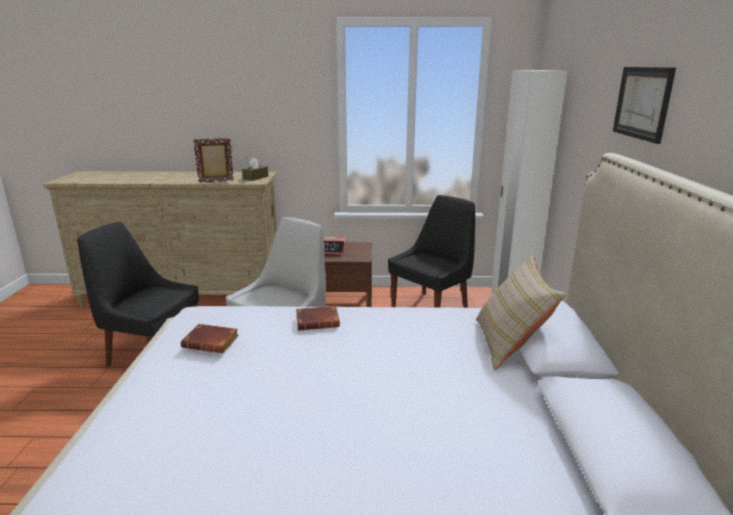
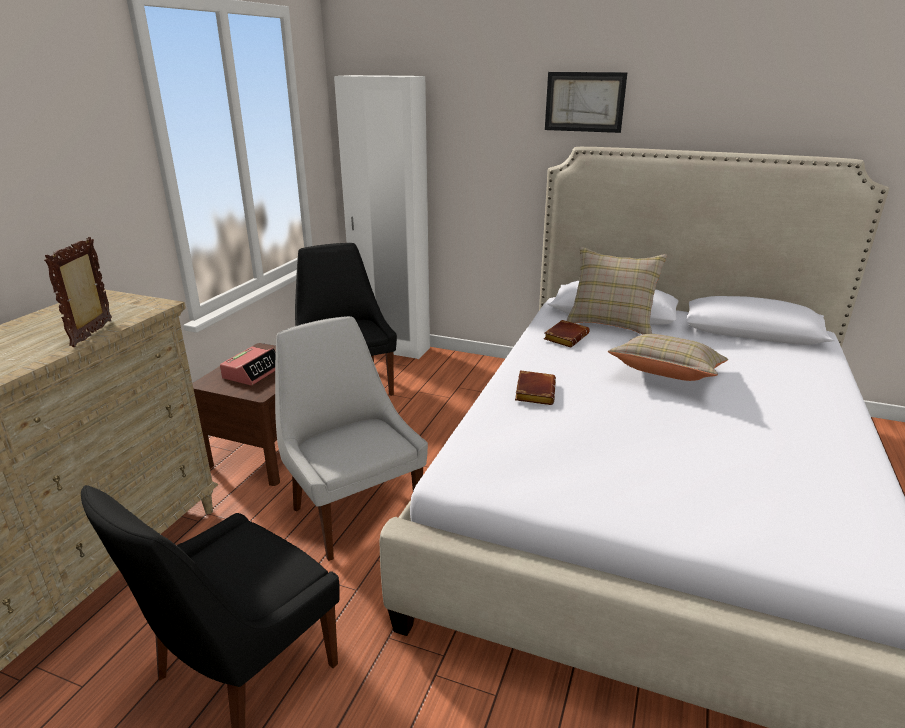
camera: 70 degrees left, 5 degrees up
brown book [181,324,239,353] -> brown book moved to [544,320,590,347]
brown tissue box [242,157,268,181] -> none
none -> beige pillow [608,334,728,381]

